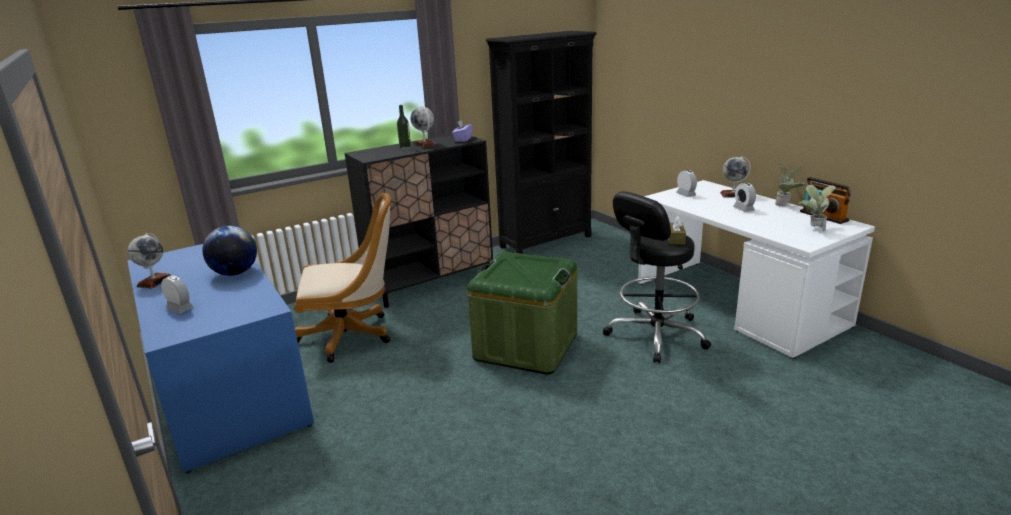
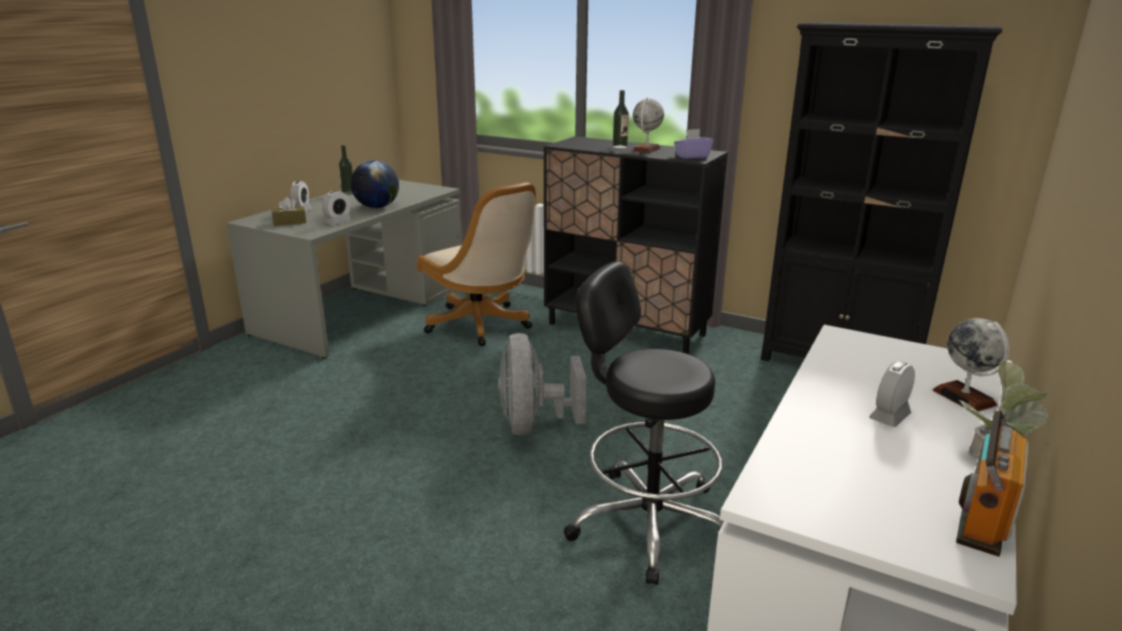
camera: 60 degrees right, 0 degrees up
blue desk [127,244,314,473] -> grey desk [226,180,462,359]
globe [128,233,170,288] -> bottle [339,145,353,195]
green storage box [467,252,577,374] -> grey fan [498,333,586,436]
brown tissue box [668,216,686,245] -> brown tissue box moved to [272,197,306,226]
alarm clock [676,170,697,197] -> alarm clock moved to [322,191,352,225]
potted plant [799,185,836,231] -> none

